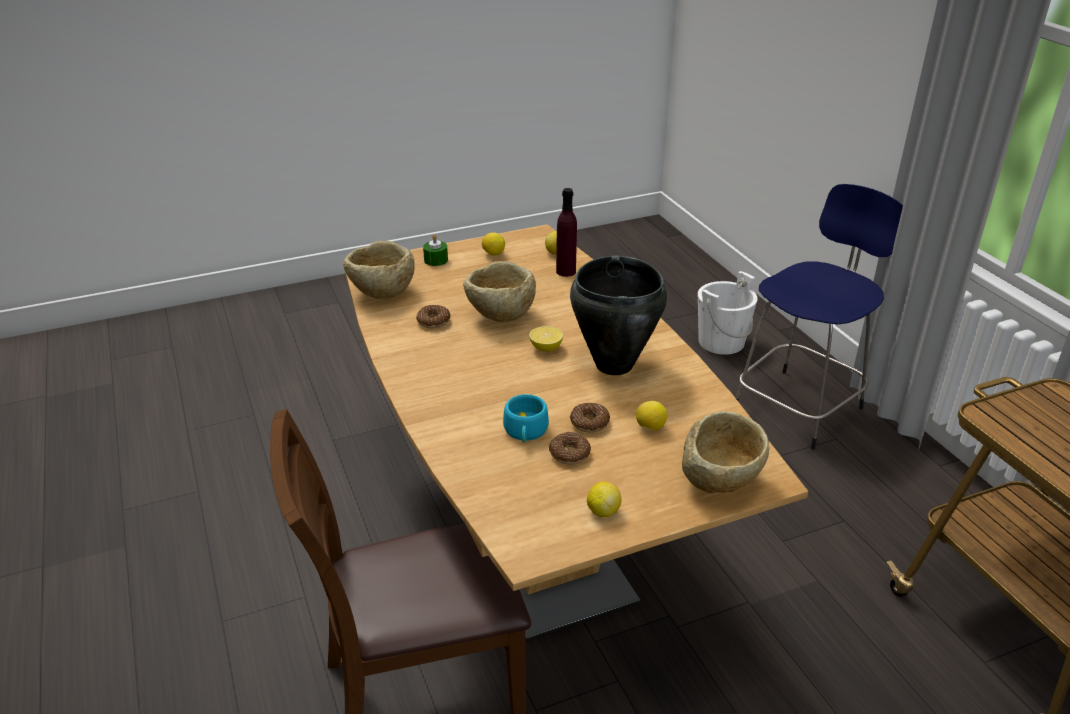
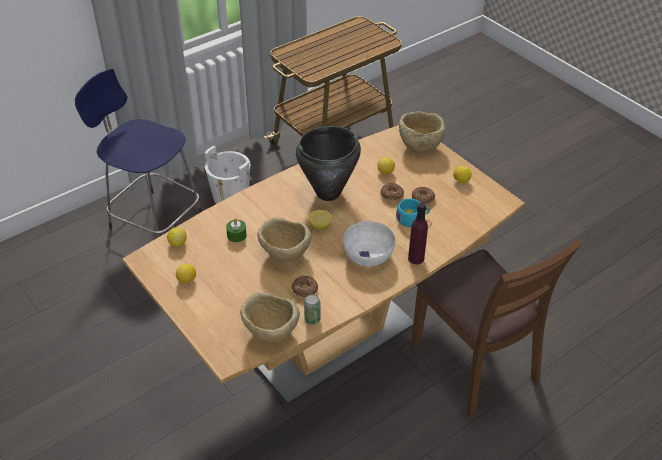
camera: 105 degrees left, 10 degrees up
green candle [423,234,448,266] -> green candle moved to [226,218,247,242]
purple bottle [556,188,577,277] -> purple bottle moved to [408,203,428,264]
white bucket [698,271,758,355] -> white bucket moved to [205,146,252,204]
none -> can [304,294,321,324]
none -> white bowl [343,221,395,266]

